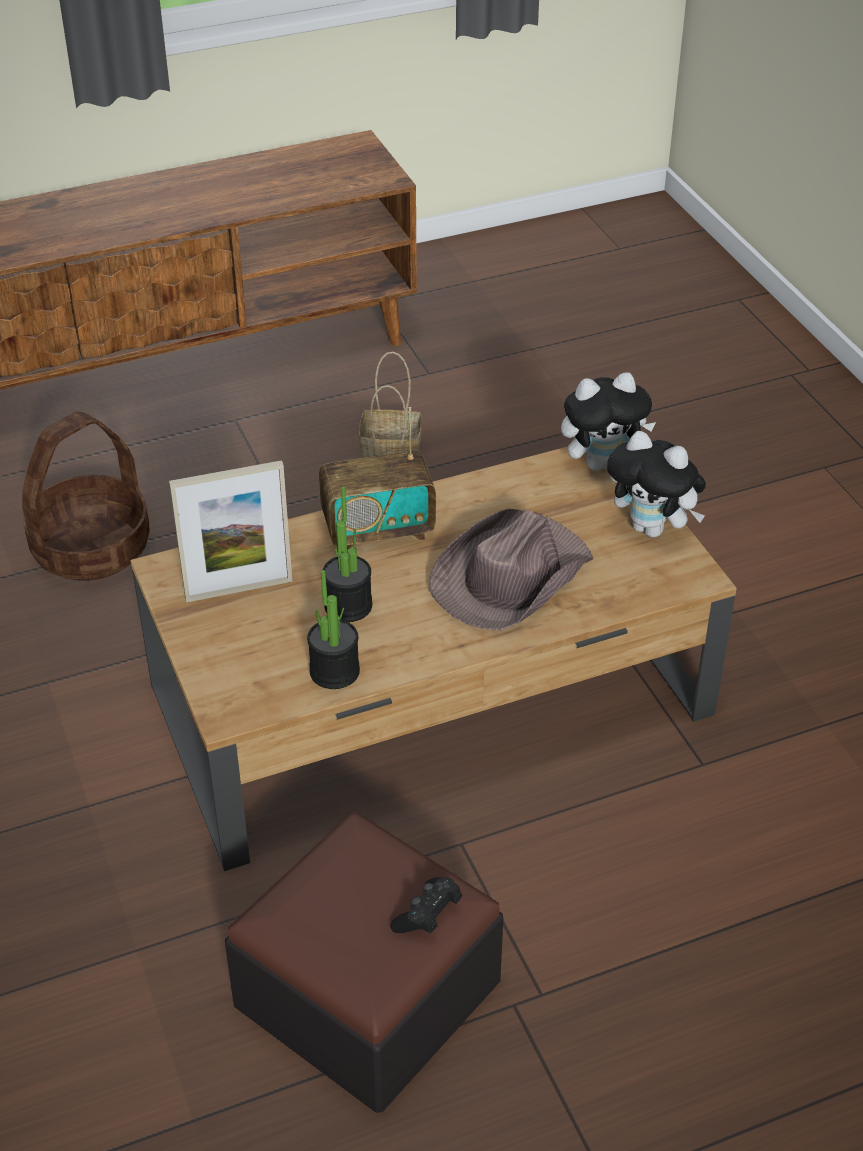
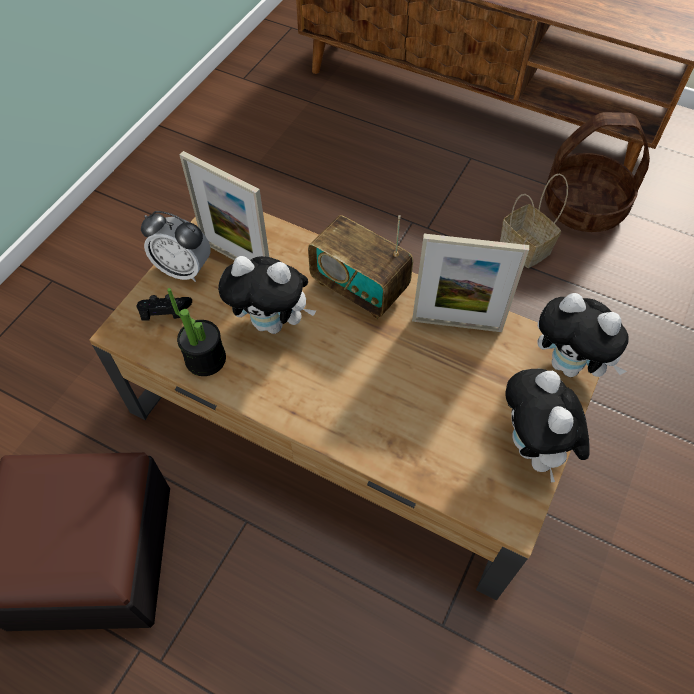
camera: 50 degrees right, 15 degrees up
basket [22,411,149,581] -> basket moved to [545,112,650,232]
potted plant [323,487,372,622] -> plush toy [218,256,316,334]
black game controller [391,877,462,933] -> black game controller moved to [137,294,192,321]
brown hat [429,509,593,630] -> none
none -> alarm clock [141,211,211,282]
none -> picture frame [412,234,529,332]

